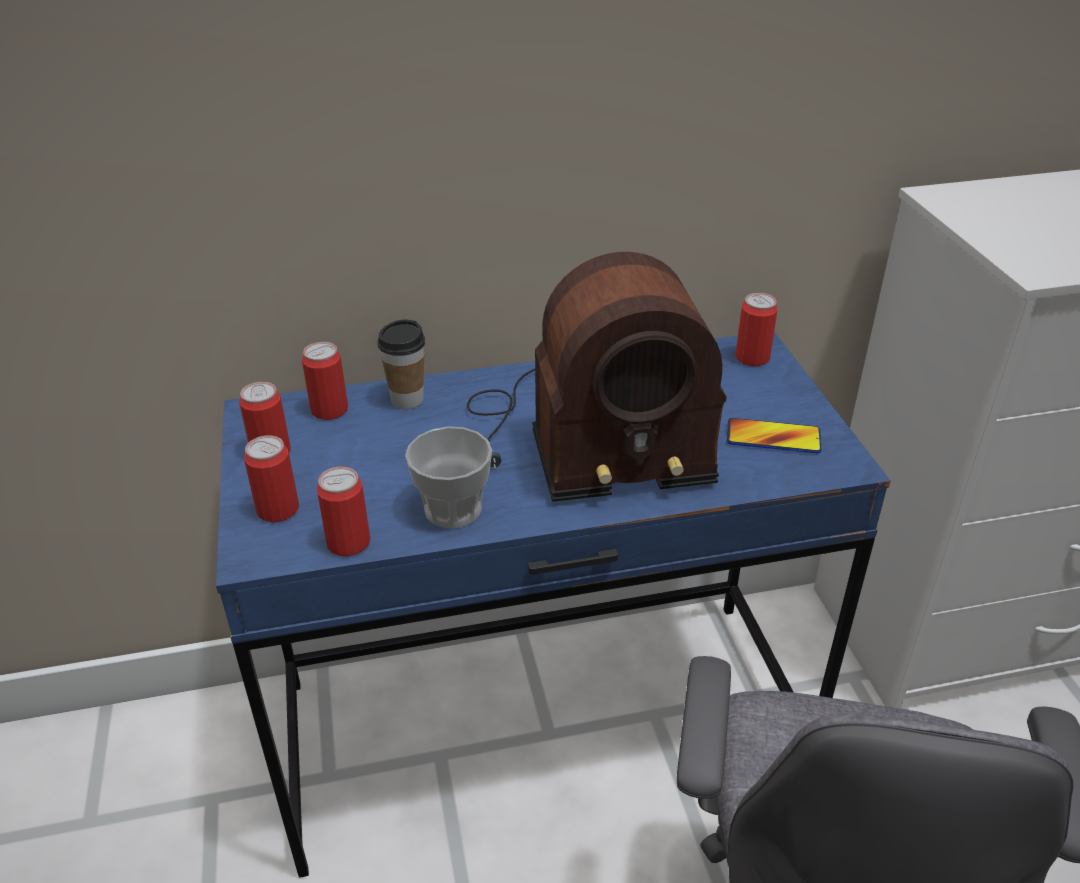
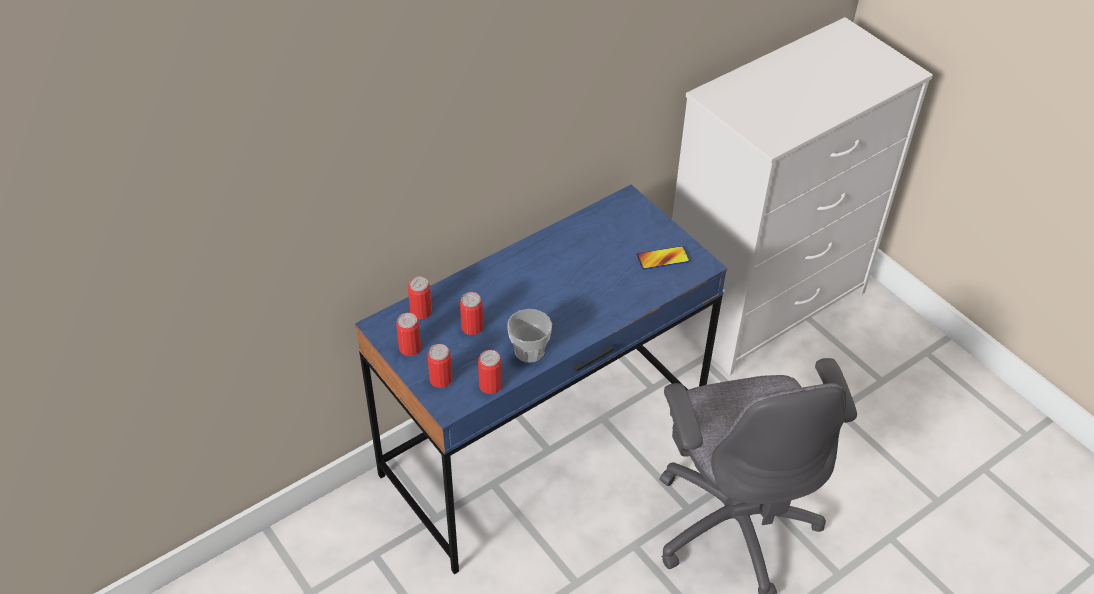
camera: 25 degrees left, 10 degrees up
cup [378,320,425,409] -> none
radio [467,252,726,502] -> none
can [735,293,778,366] -> can moved to [460,292,483,335]

